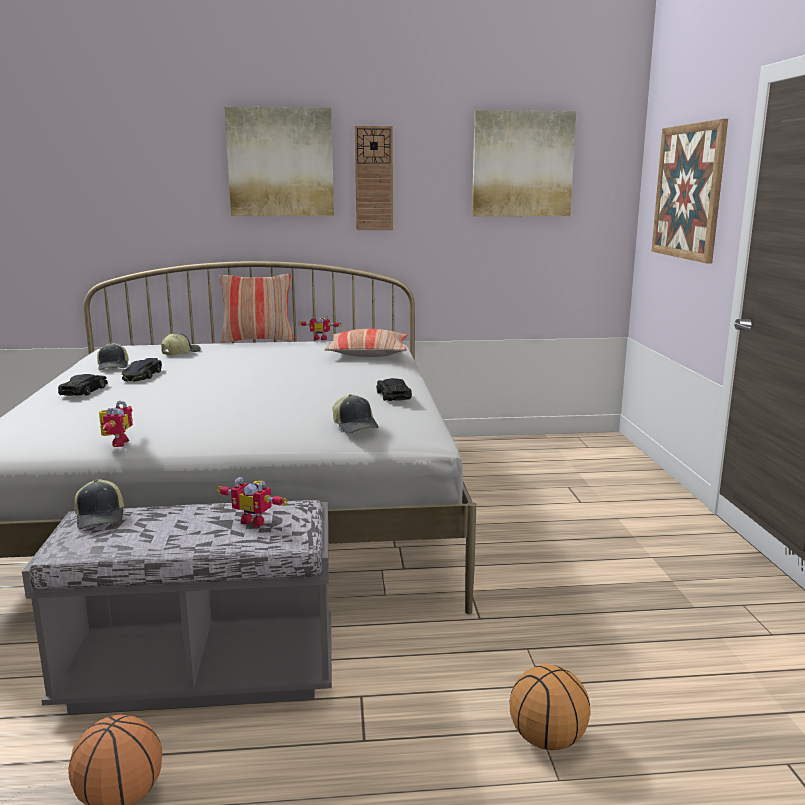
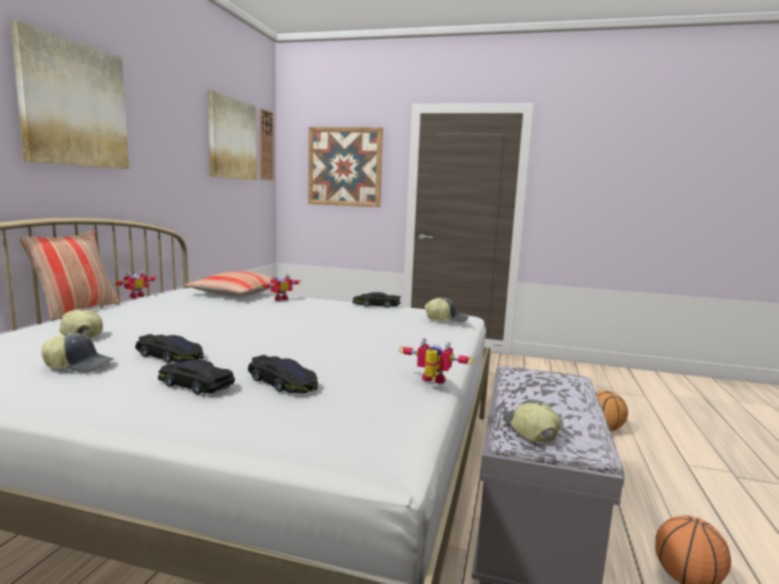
camera: 70 degrees left, 5 degrees down
cap [75,479,124,529] -> cap turned 105 degrees counterclockwise [503,399,560,442]
toy robot [216,477,288,527] -> toy robot moved to [261,274,301,301]
wall clock [355,126,393,230] -> wall clock moved to [259,108,274,180]
none -> black toy car [248,355,318,394]

